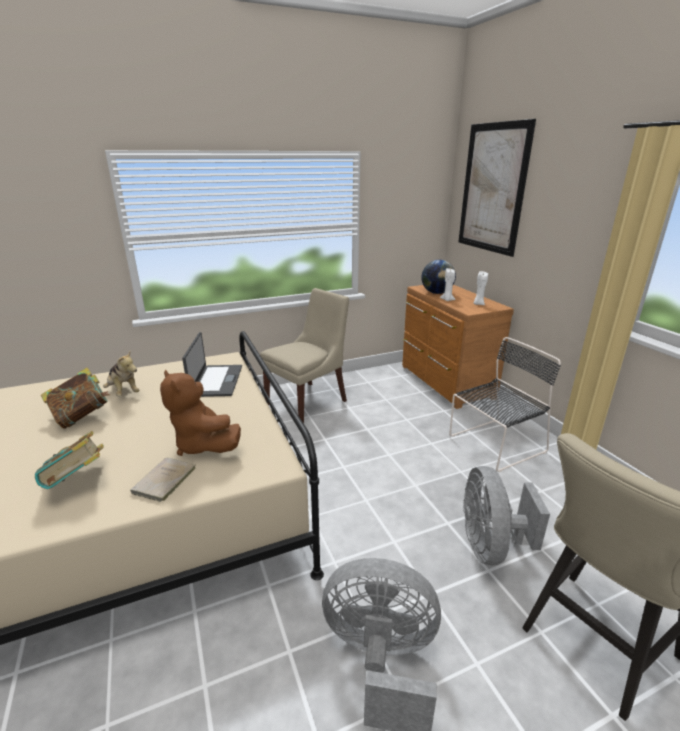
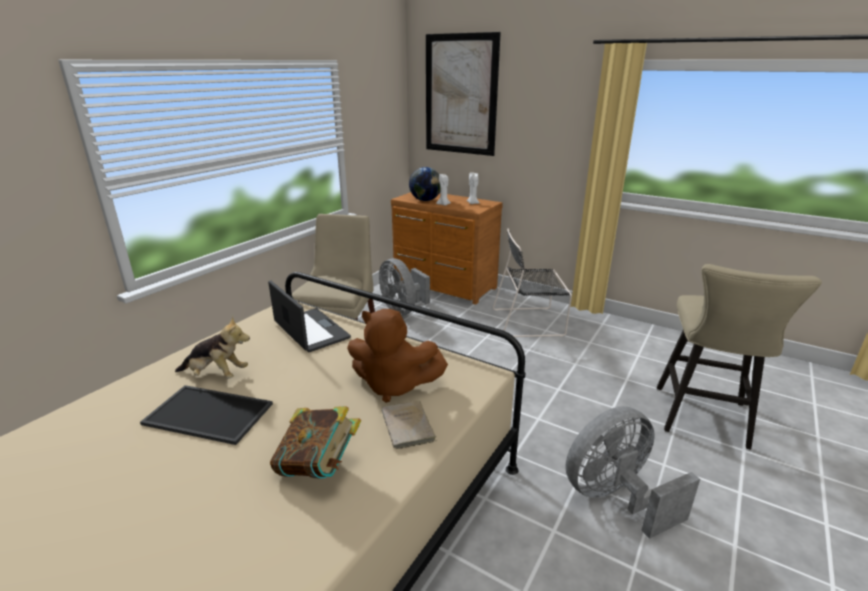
camera: 35 degrees left, 0 degrees up
book [41,368,110,429] -> tray [140,385,273,445]
black chair [449,337,561,472] -> black chair turned 120 degrees counterclockwise [493,228,572,337]
grey fan [463,466,550,565] -> grey fan moved to [379,258,430,316]

